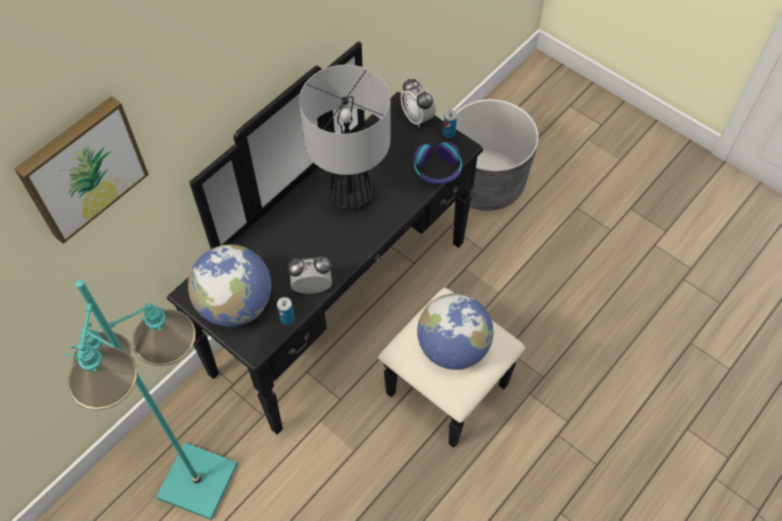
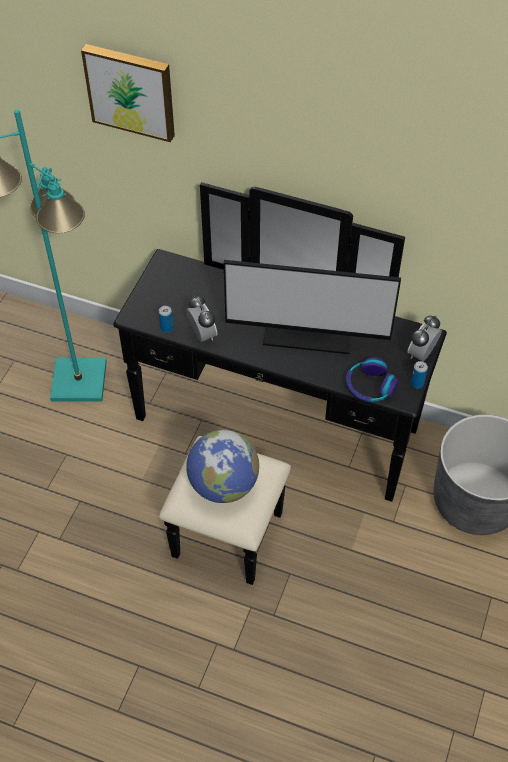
camera: 70 degrees right, 5 degrees down
globe [188,244,271,327] -> none
table lamp [299,65,390,210] -> monitor [224,260,401,354]

